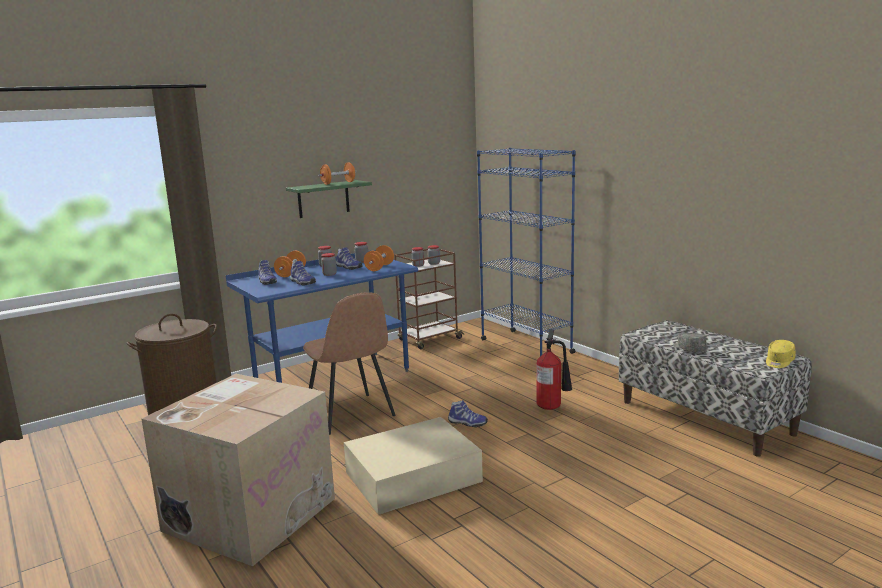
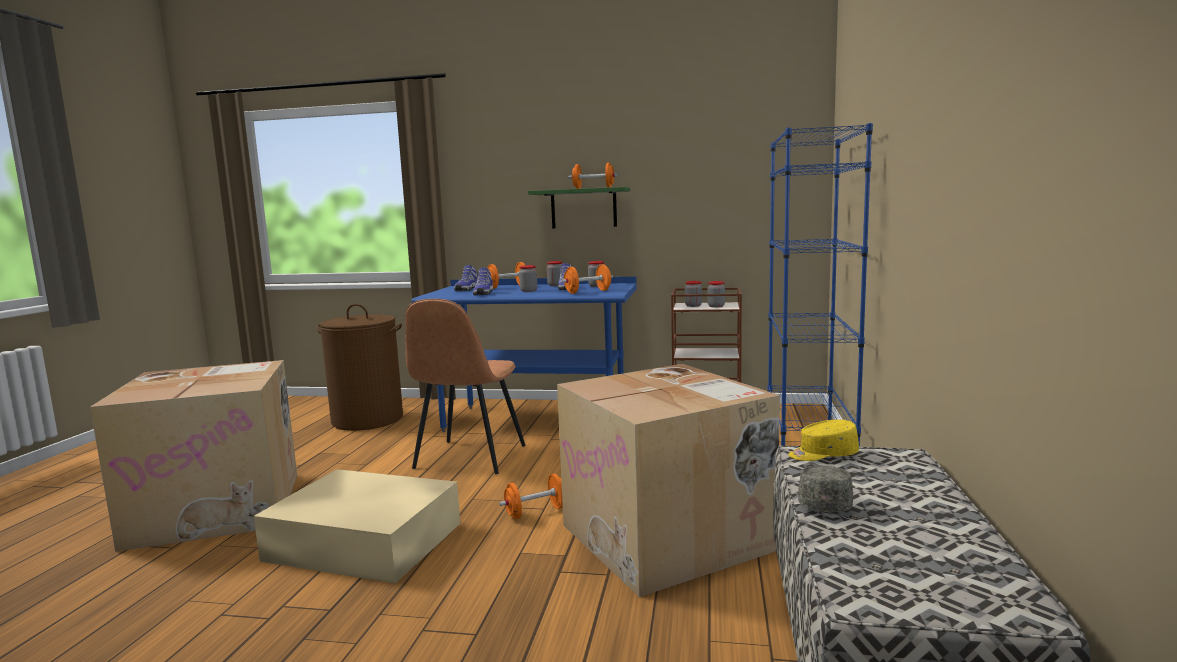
camera: 45 degrees right, 5 degrees down
shoe [448,401,488,427] -> orange dumbbell [499,474,563,519]
fire extinguisher [537,329,572,410] -> cardboard box [557,364,780,597]
yellow cap [766,340,796,368] -> yellow cap moved to [788,419,859,461]

